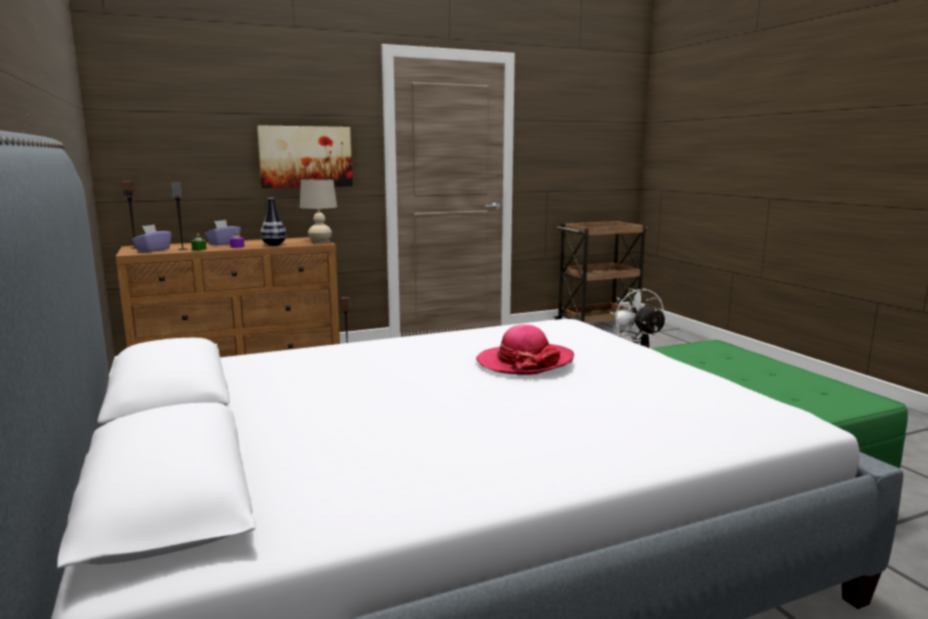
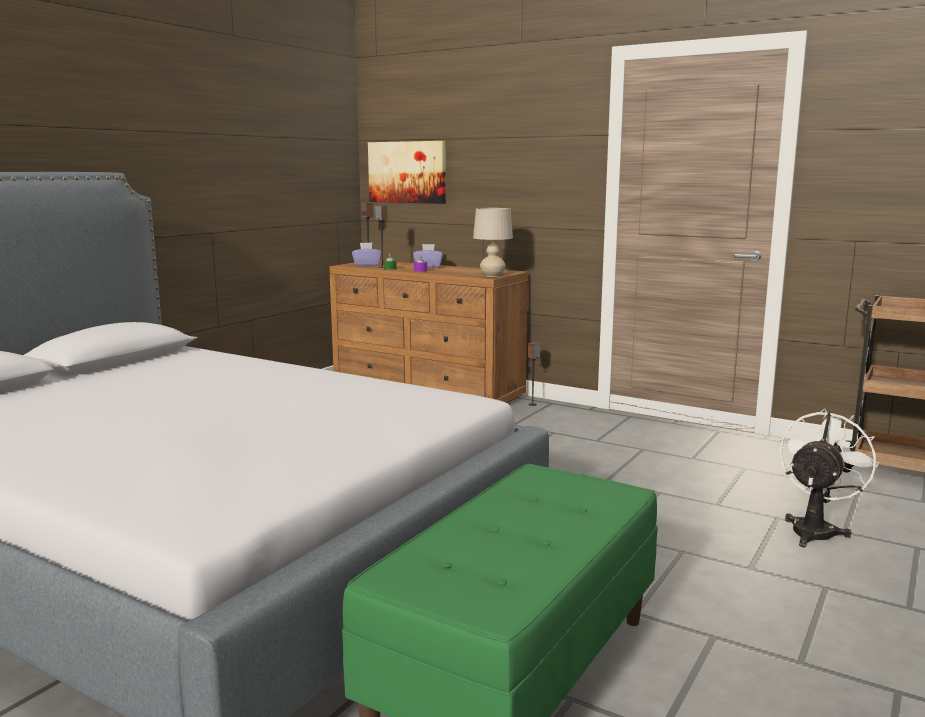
camera: 55 degrees right, 0 degrees up
picture [257,125,353,188] -> picture moved to [368,141,446,204]
vase [260,198,286,246] -> none
hat [476,324,574,375] -> none

